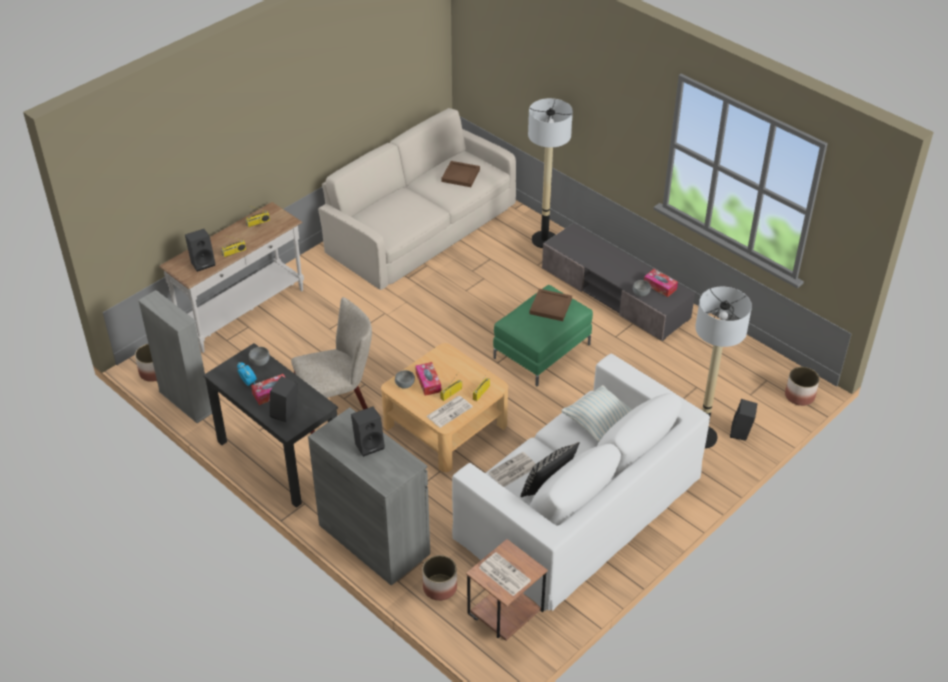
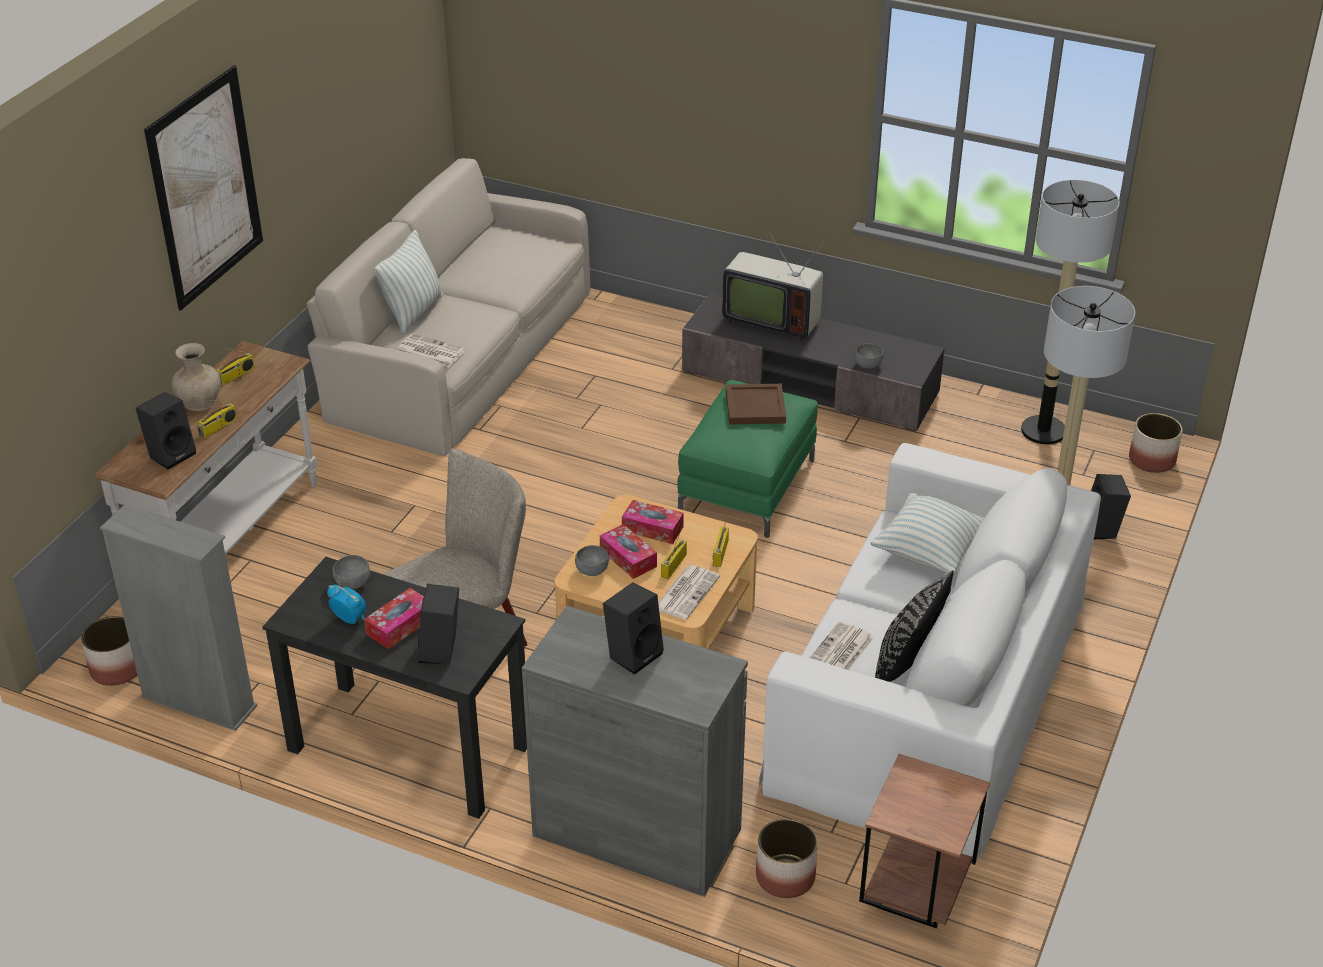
camera: 20 degrees left, 5 degrees down
brown tray [441,161,480,187] -> none
newspaper [479,552,531,596] -> newspaper moved to [397,333,465,367]
floor lamp [528,98,573,248] -> floor lamp moved to [1021,180,1119,445]
tissue box [644,269,678,297] -> tissue box moved to [622,500,684,544]
none -> picture [144,65,263,311]
none -> beige vase [171,343,221,411]
none -> pillow [374,230,443,335]
none -> television [722,230,824,341]

